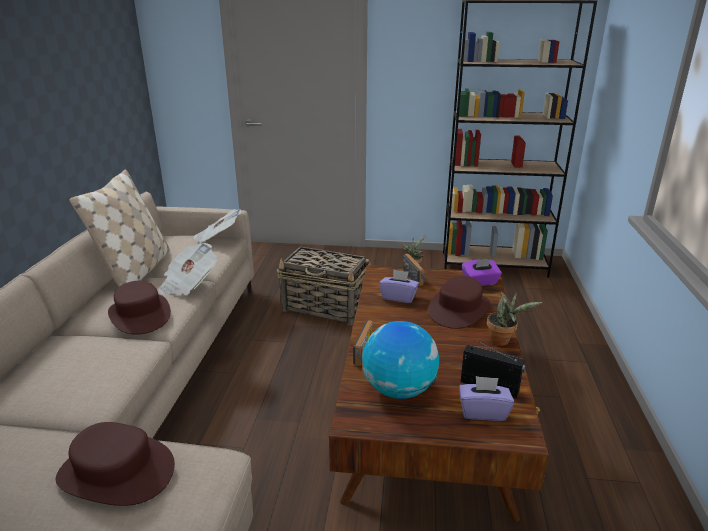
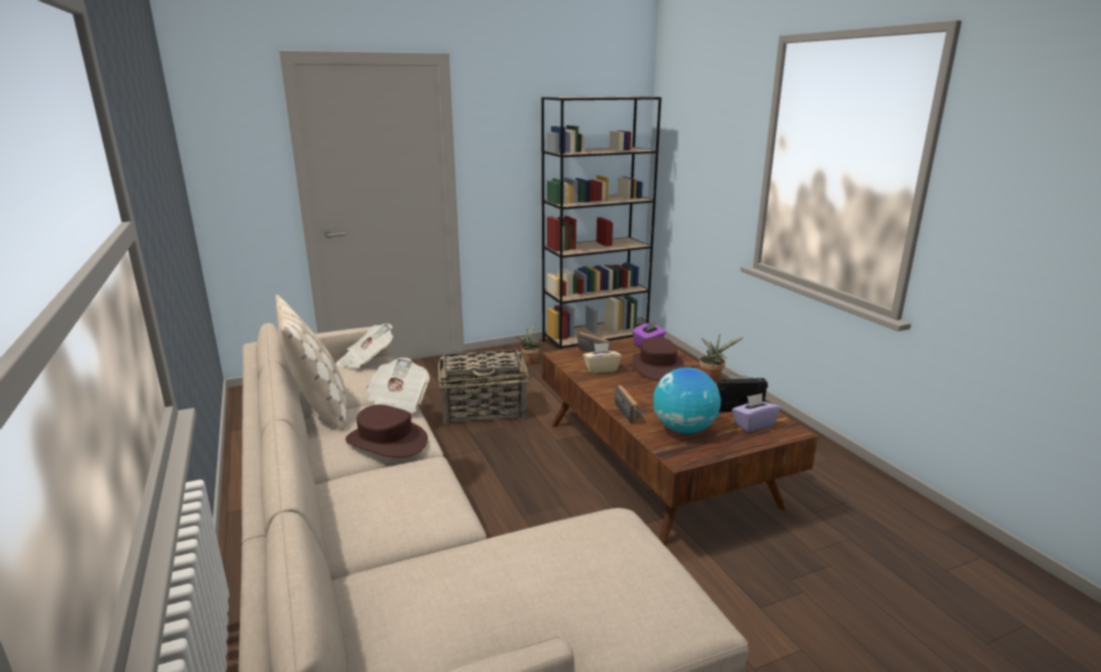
camera: 30 degrees left, 5 degrees down
brown hat [55,422,175,506] -> none
purple tissue box [379,269,419,303] -> beige tissue box [583,343,621,373]

